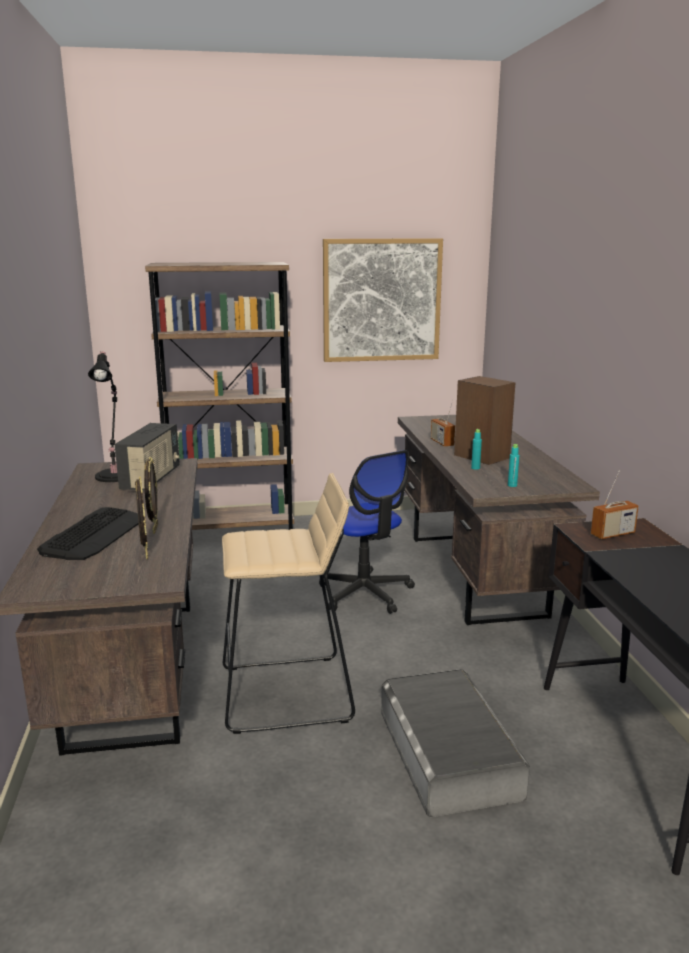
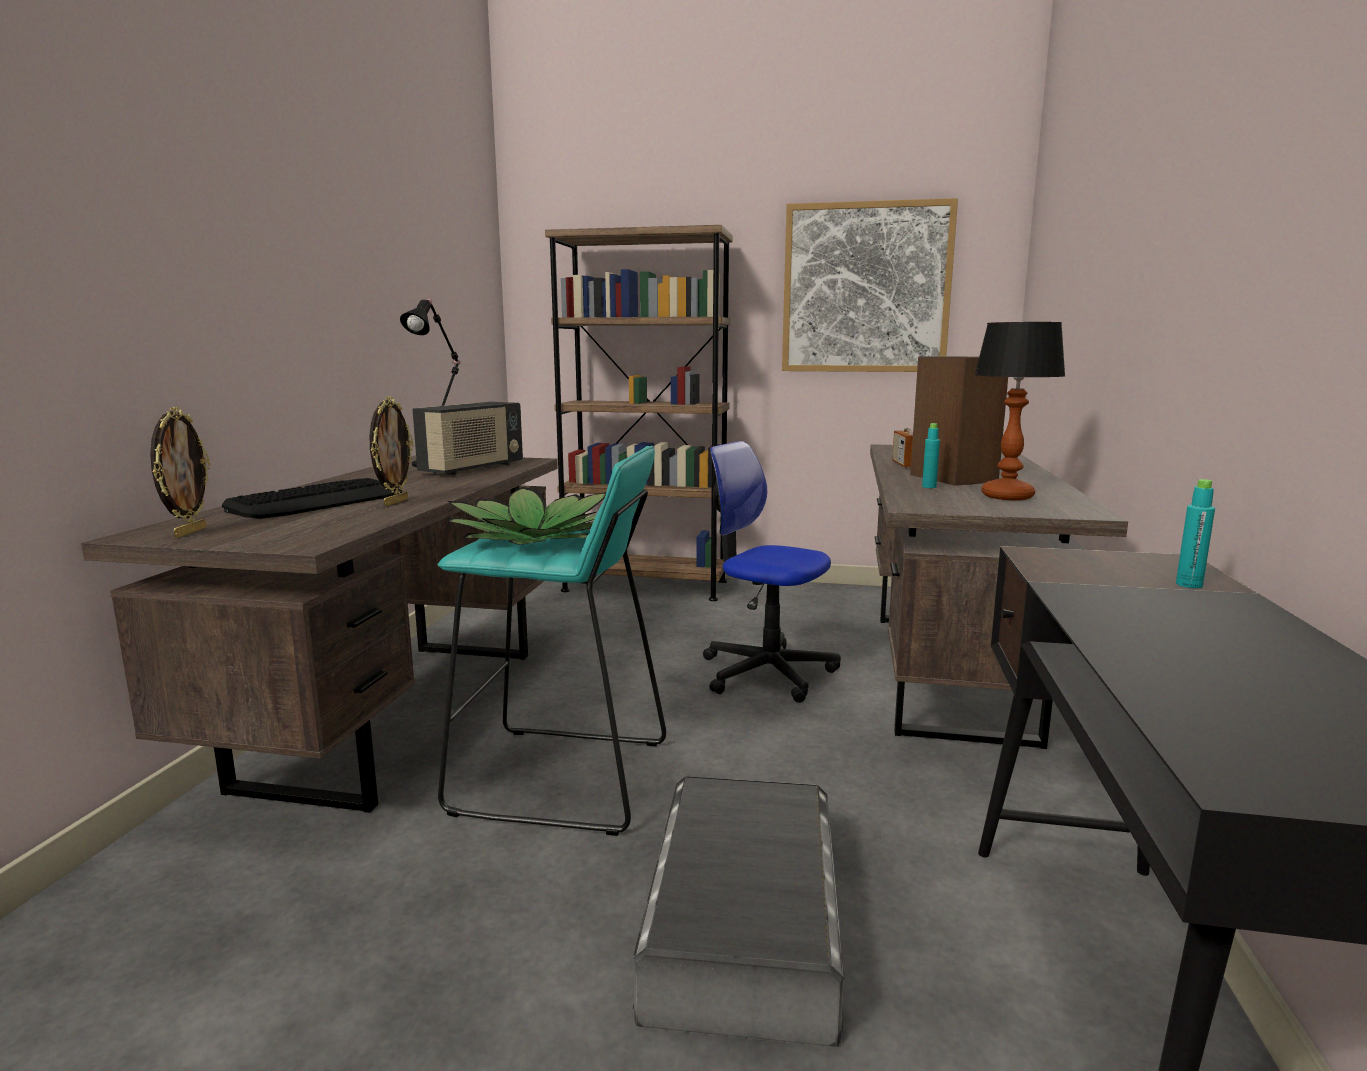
camera: 20 degrees right, 5 degrees down
picture frame [135,476,148,559] -> picture frame moved to [150,407,210,538]
beige stool [222,473,355,734] -> turquoise stool [437,446,666,836]
office chair [319,450,415,614] -> office chair turned 135 degrees clockwise [703,441,841,703]
turquoise bottle [508,444,519,487] -> turquoise bottle moved to [1176,479,1215,588]
radio [591,470,639,539] -> none
none -> potted plant [446,487,606,545]
none -> table lamp [974,322,1066,500]

